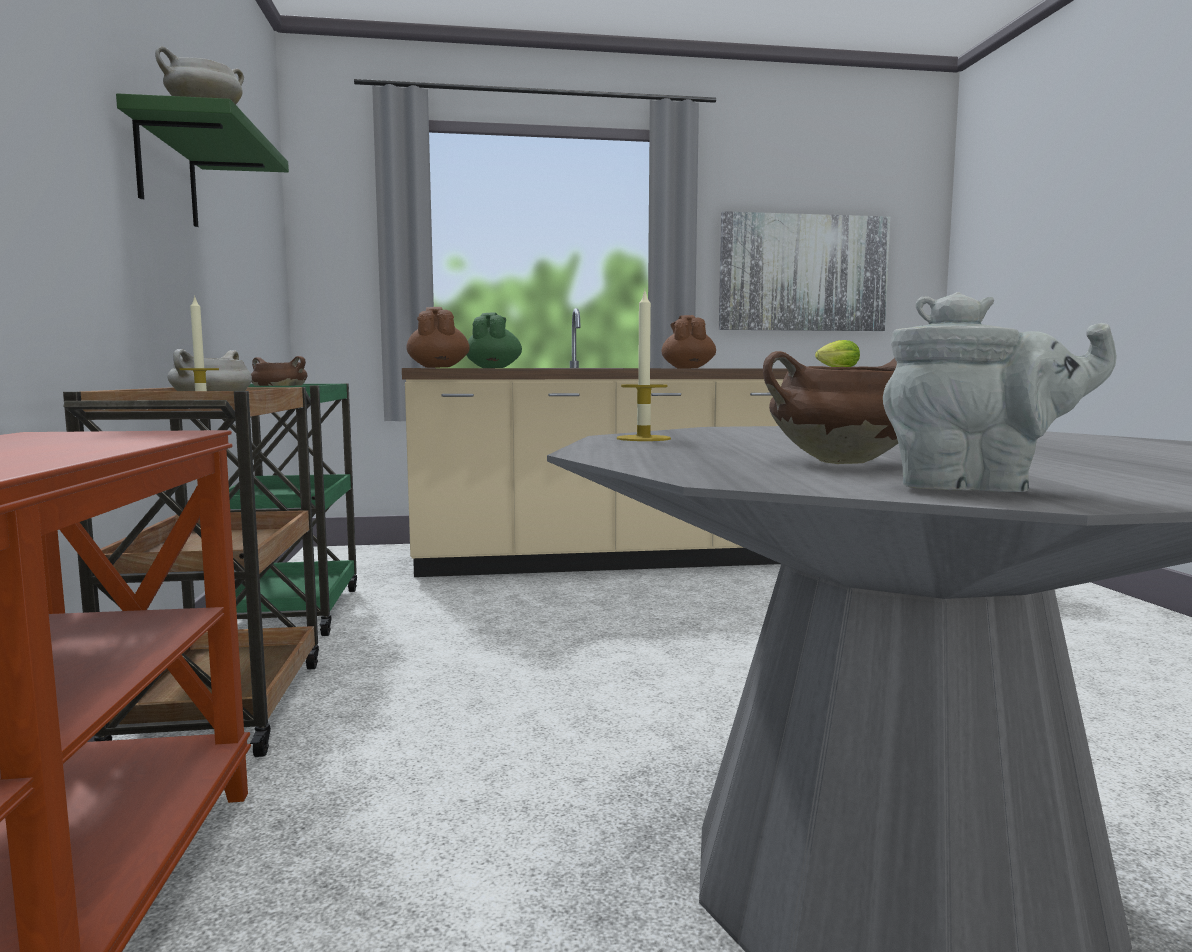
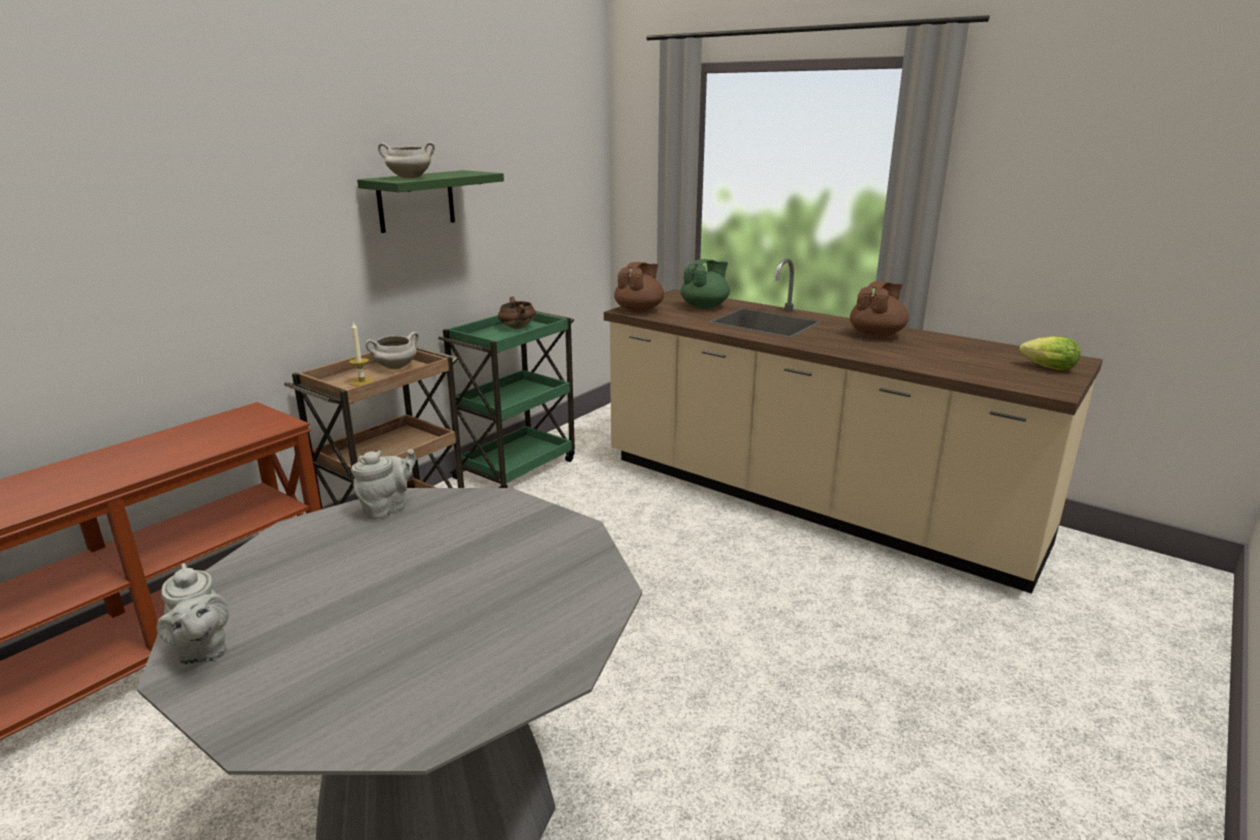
camera: 45 degrees right, 15 degrees up
candle [617,291,671,441] -> grey teapot [351,449,416,520]
picture [719,211,890,331] -> none
brown cooking pot [763,351,898,464] -> none

